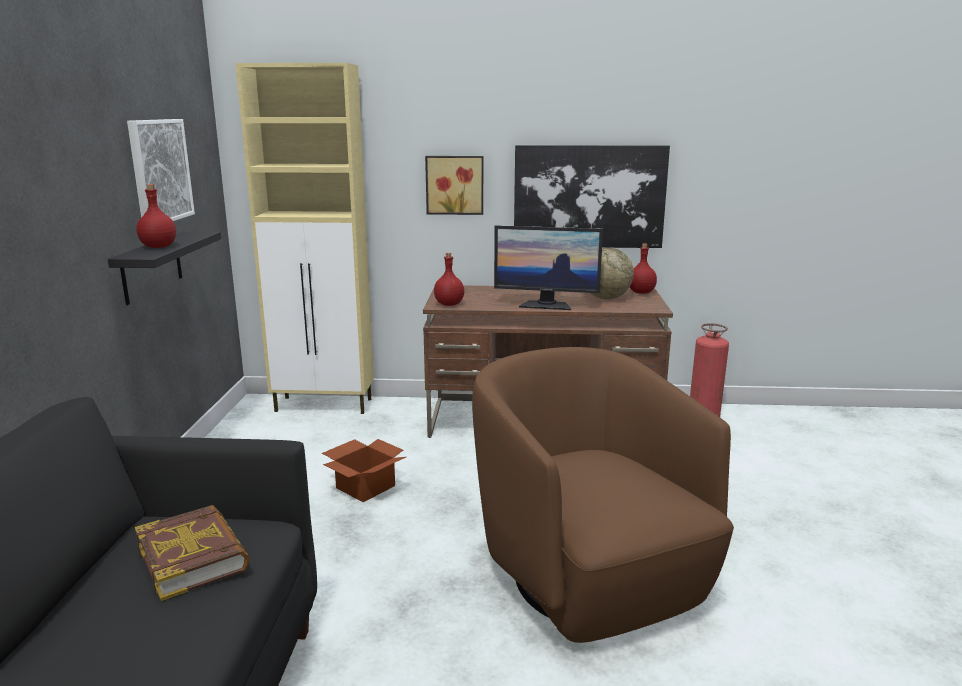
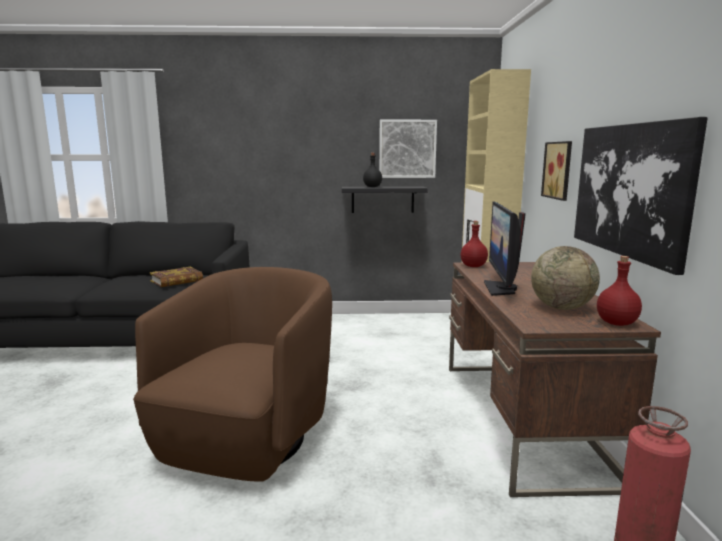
camera: 85 degrees right, 5 degrees down
red bottle [136,184,176,248] -> black bottle [363,153,382,187]
cardboard box [322,439,406,502] -> none
brown armchair [472,347,734,643] -> brown armchair turned 45 degrees counterclockwise [133,267,332,482]

